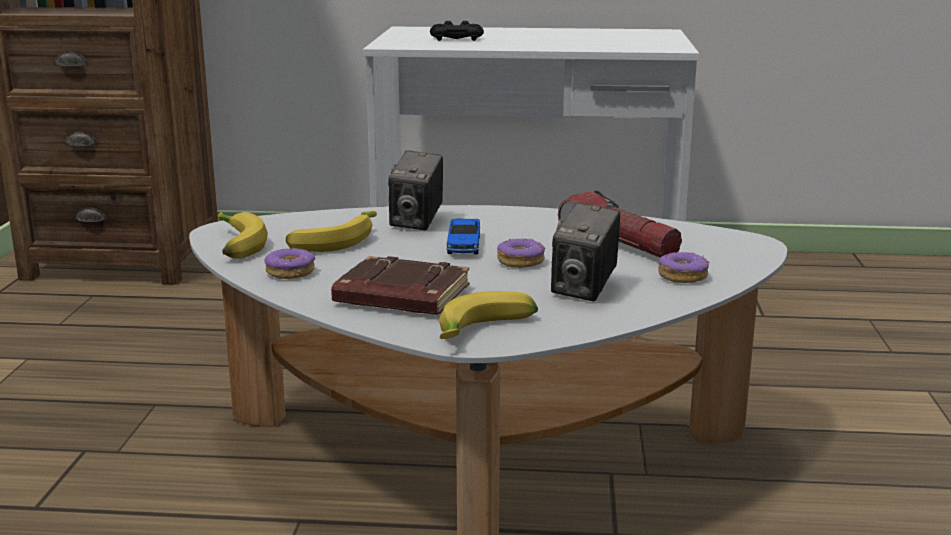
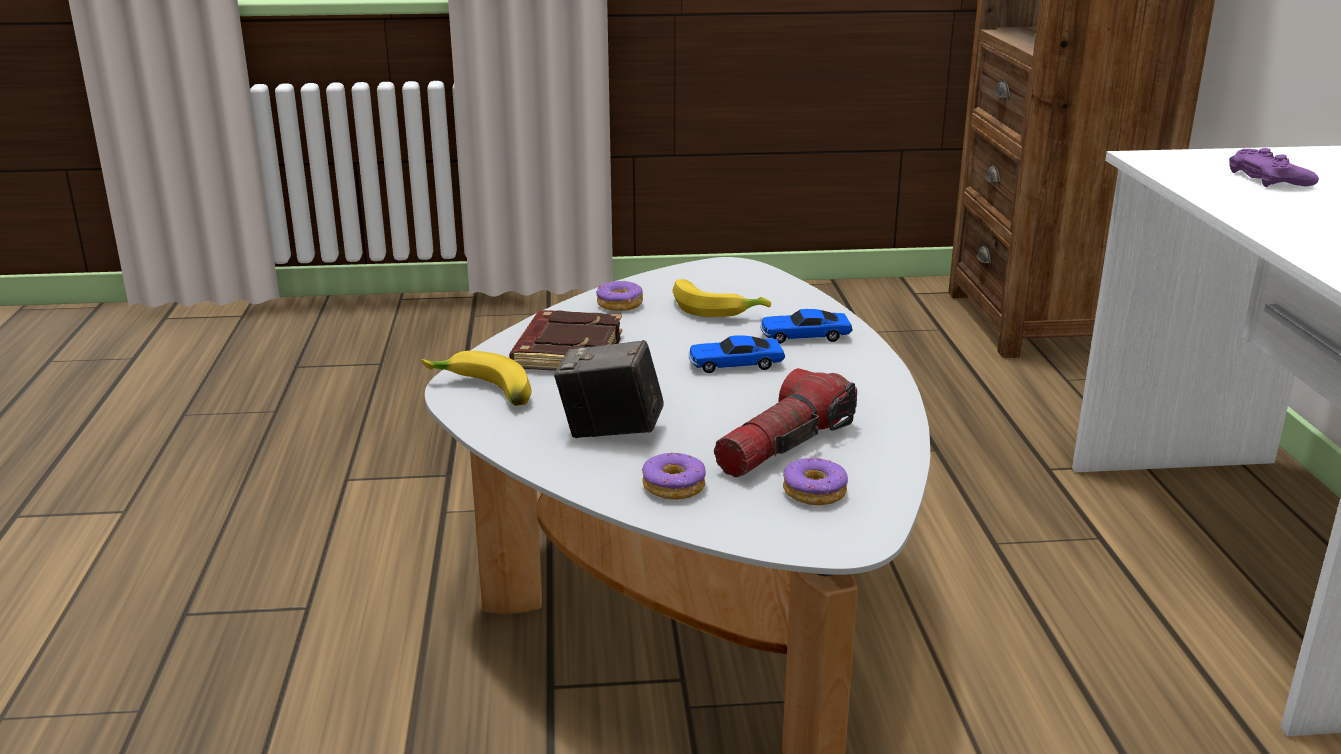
camera: 80 degrees right, 5 degrees up
banana [218,212,268,259] -> none
camera [388,150,443,231] -> toy car [760,309,852,344]
black game controller [430,21,484,41] -> purple game controller [1229,148,1319,187]
donut [497,238,545,268] -> donut moved to [783,458,848,505]

